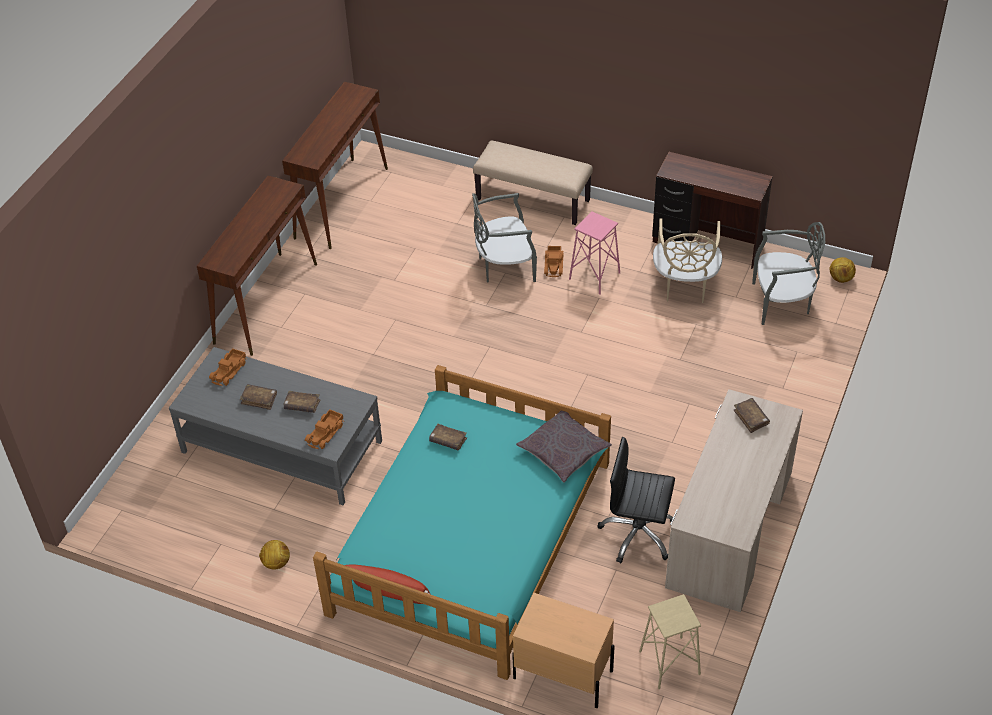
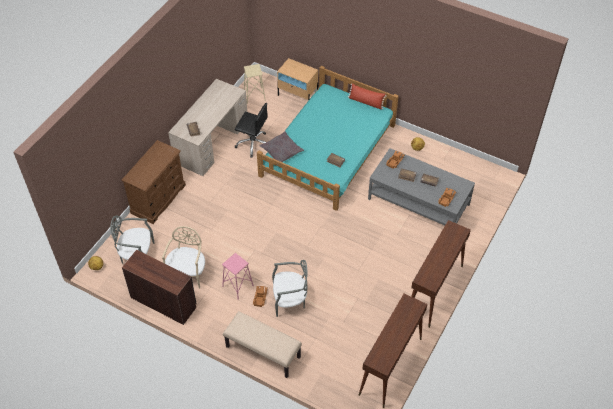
camera: 175 degrees left, 5 degrees up
none -> brown dresser [121,140,186,224]

